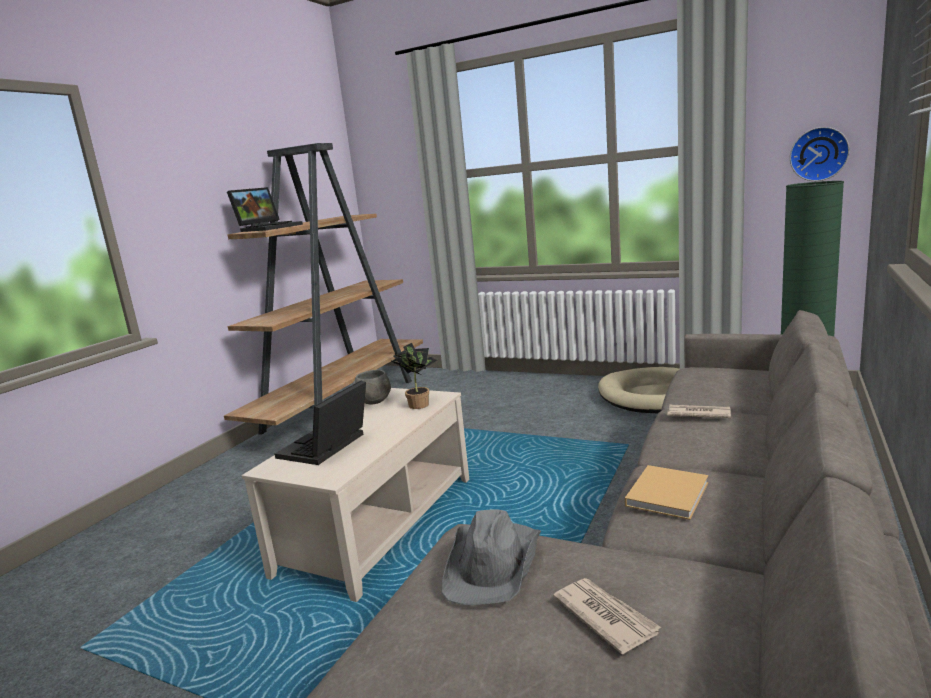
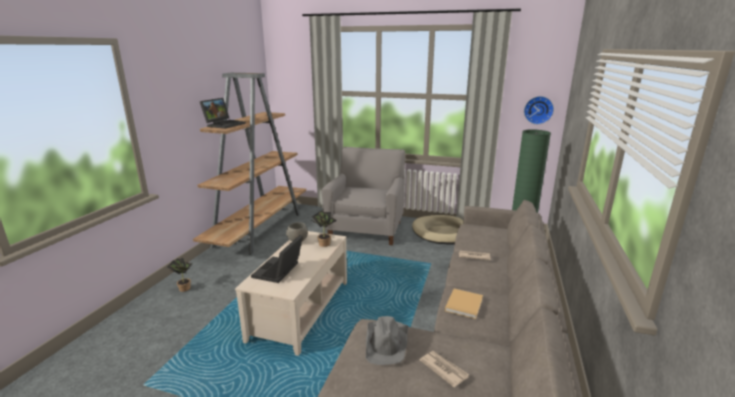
camera: 10 degrees left, 5 degrees up
none -> potted plant [167,258,193,292]
none -> grey armchair [321,147,405,245]

